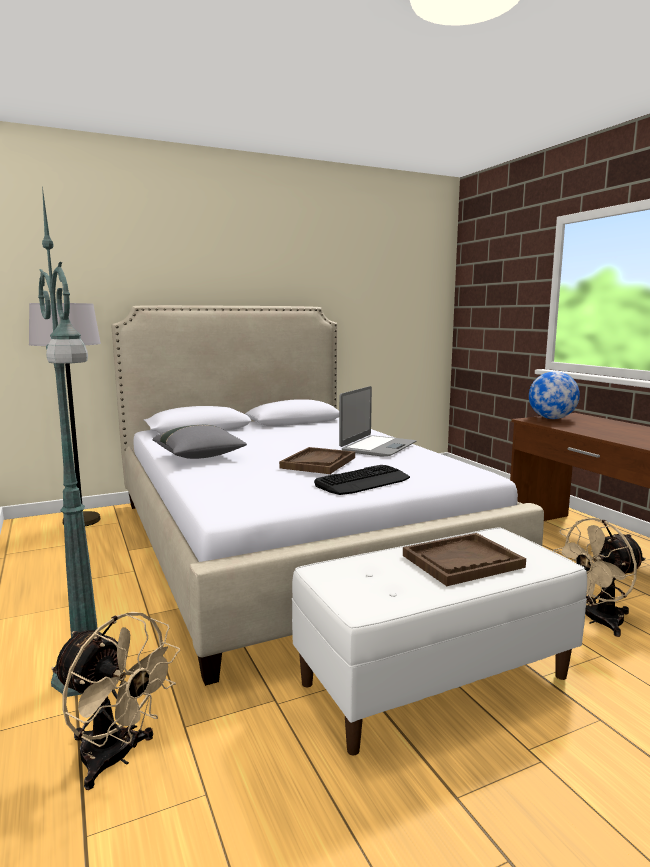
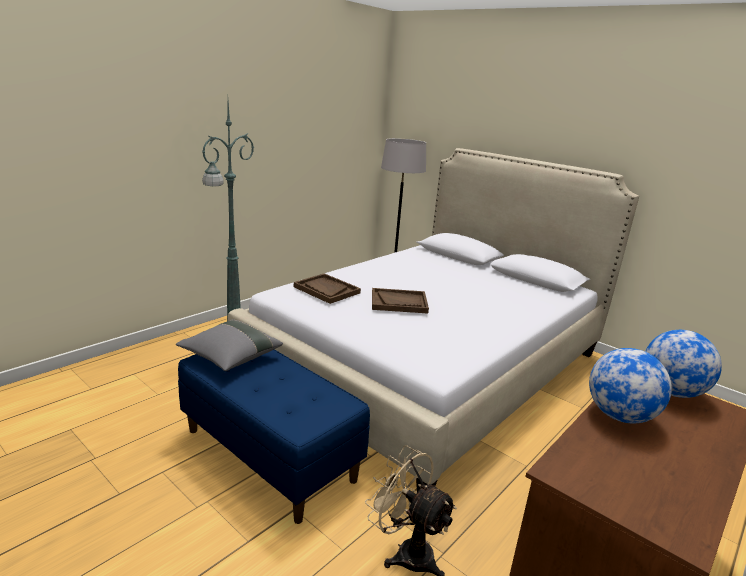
camera: 65 degrees right, 10 degrees up
beige fan [51,612,180,790] -> none
grey pillow [152,425,247,459] -> grey pillow moved to [176,319,283,371]
white bench [292,527,587,755] -> blue bench [178,349,370,524]
keyboard [314,465,410,495] -> none
laptop [339,386,416,456] -> none
brown tray [403,533,526,586] -> brown tray moved to [294,273,361,304]
none -> globe [589,348,672,423]

